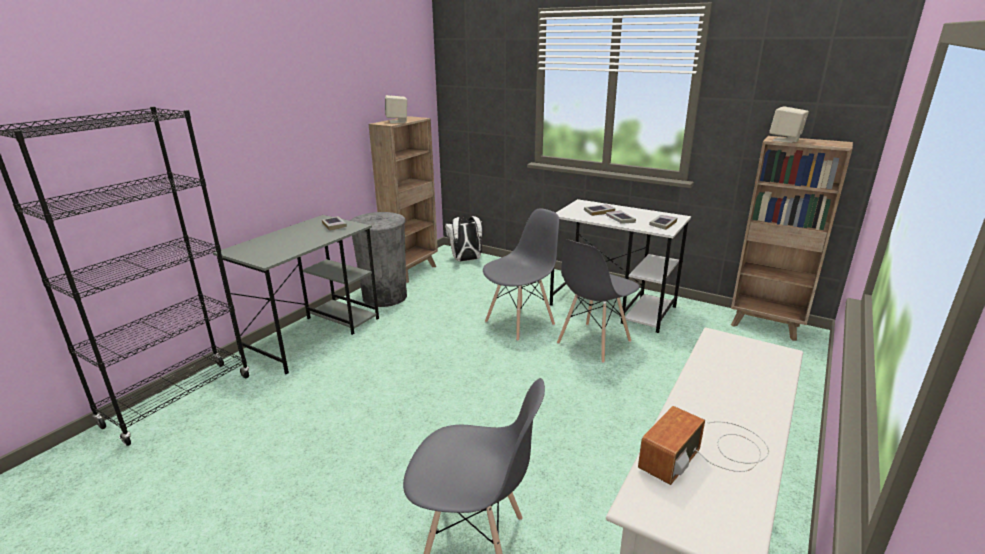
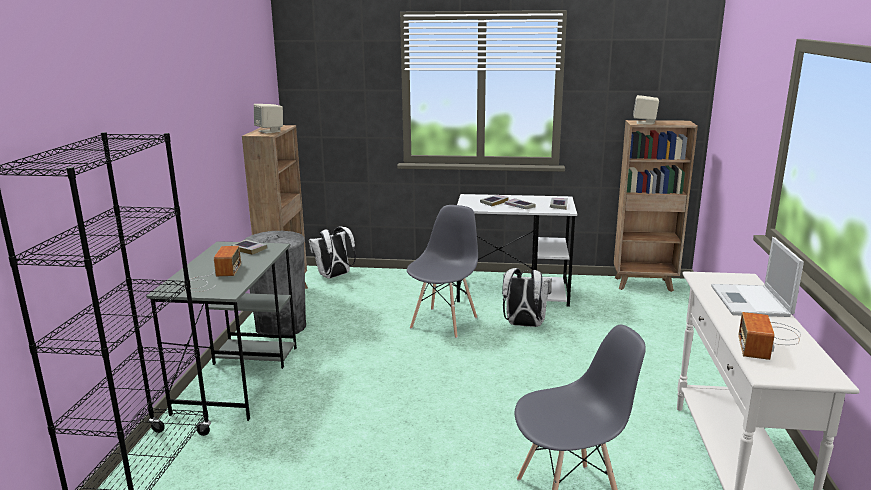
camera: 25 degrees left, 5 degrees down
grey chair [557,239,640,363] -> white backpack [502,268,552,327]
none -> radio [180,246,241,292]
none -> laptop [711,237,804,317]

